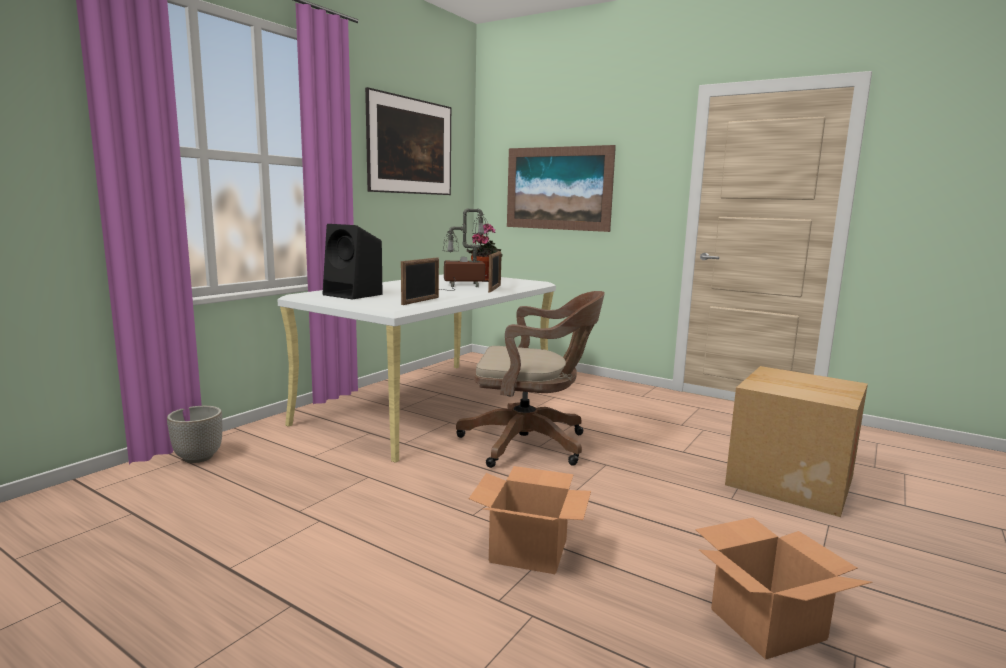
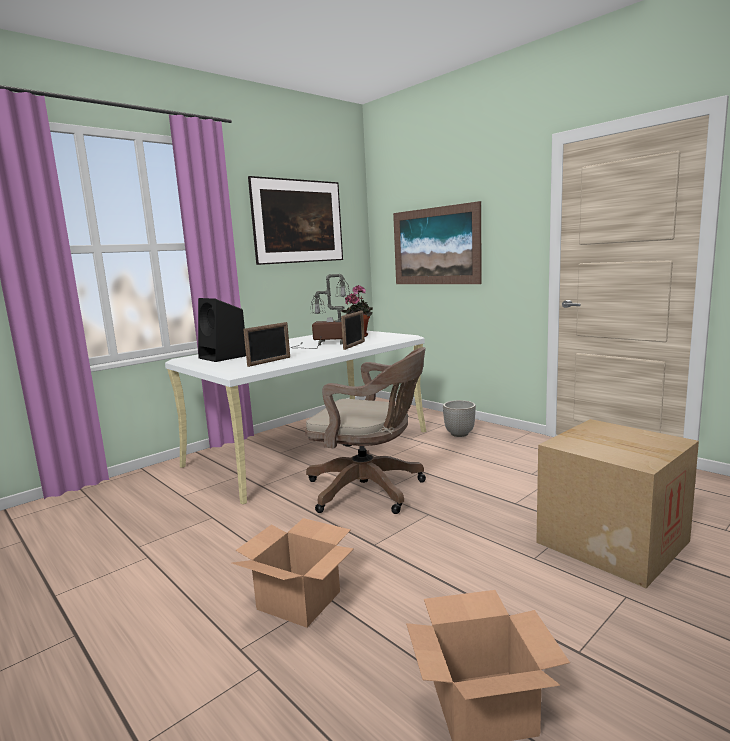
camera: 15 degrees right, 0 degrees up
planter [167,406,222,463] -> planter moved to [443,400,476,437]

